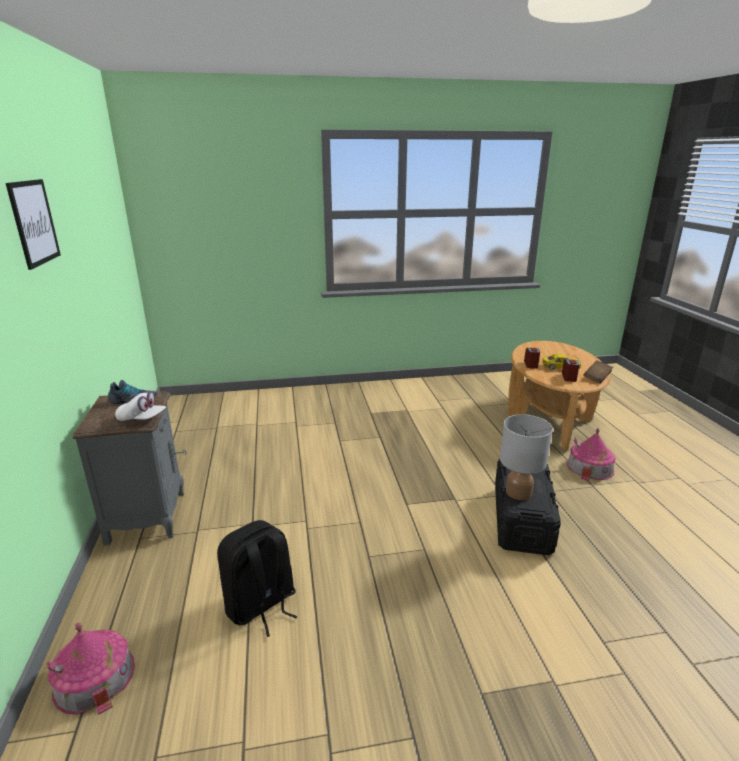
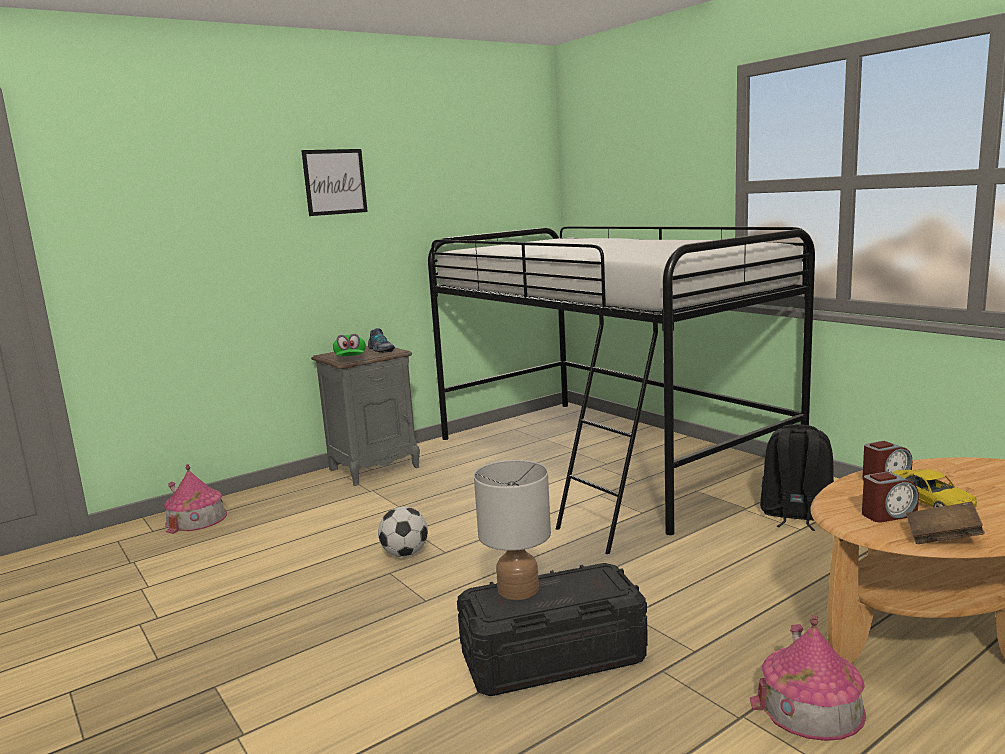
camera: 65 degrees right, 10 degrees down
white cap [115,391,166,421] -> green cap [333,334,366,356]
black backpack [217,520,297,637] -> black backpack moved to [760,424,834,531]
none -> football [378,507,428,557]
none -> black bed [428,226,815,554]

